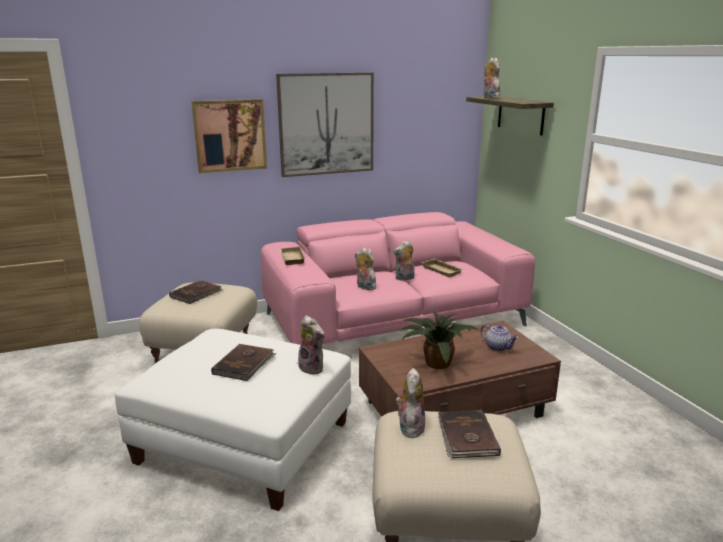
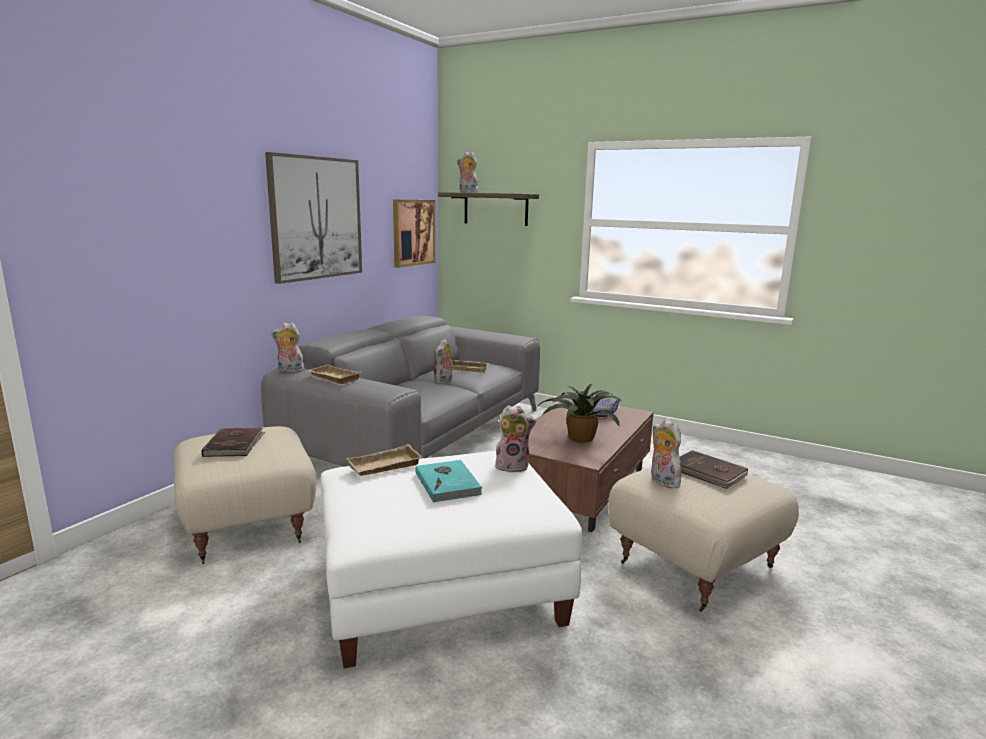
camera: 40 degrees left, 5 degrees down
picture [191,99,267,173] -> picture moved to [393,199,435,268]
brown book [211,344,276,381] -> turquoise book [415,460,483,503]
pink sofa [261,212,535,345] -> grey sofa [261,316,540,467]
plush toy [355,247,379,290] -> plush toy moved to [271,322,304,372]
none -> beige tray [346,444,422,476]

